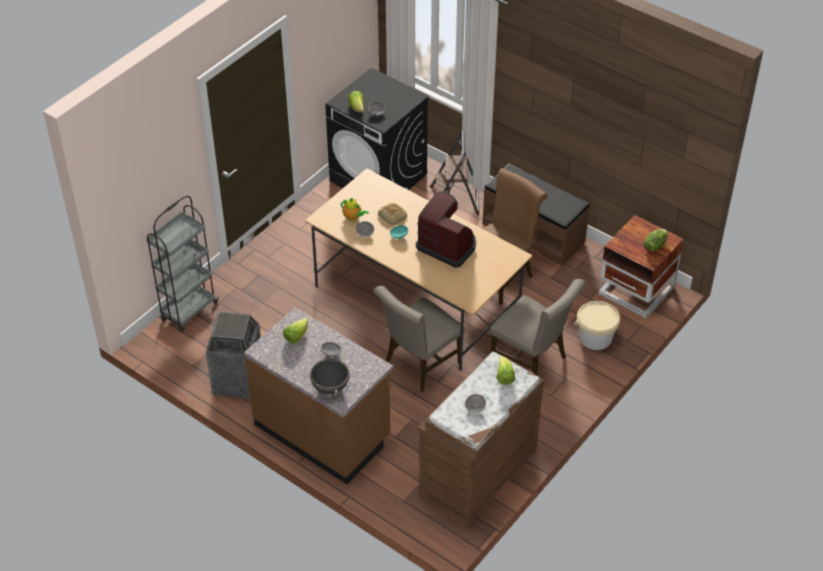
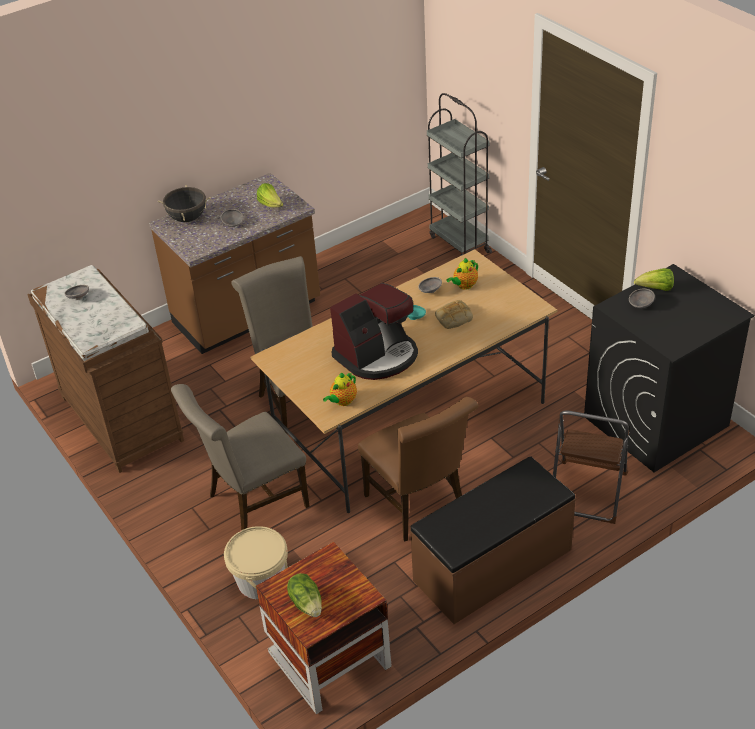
camera: 110 degrees right, 5 degrees down
trash can [206,312,261,398] -> none
lettuce [496,356,515,385] -> none
none -> teapot [323,373,357,406]

